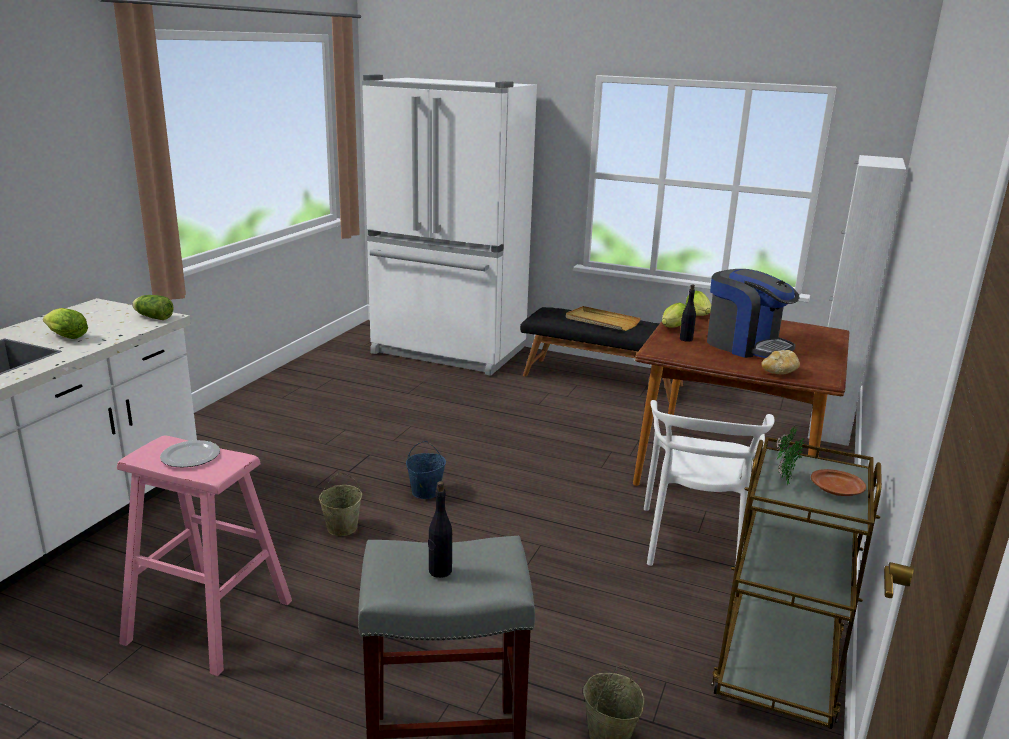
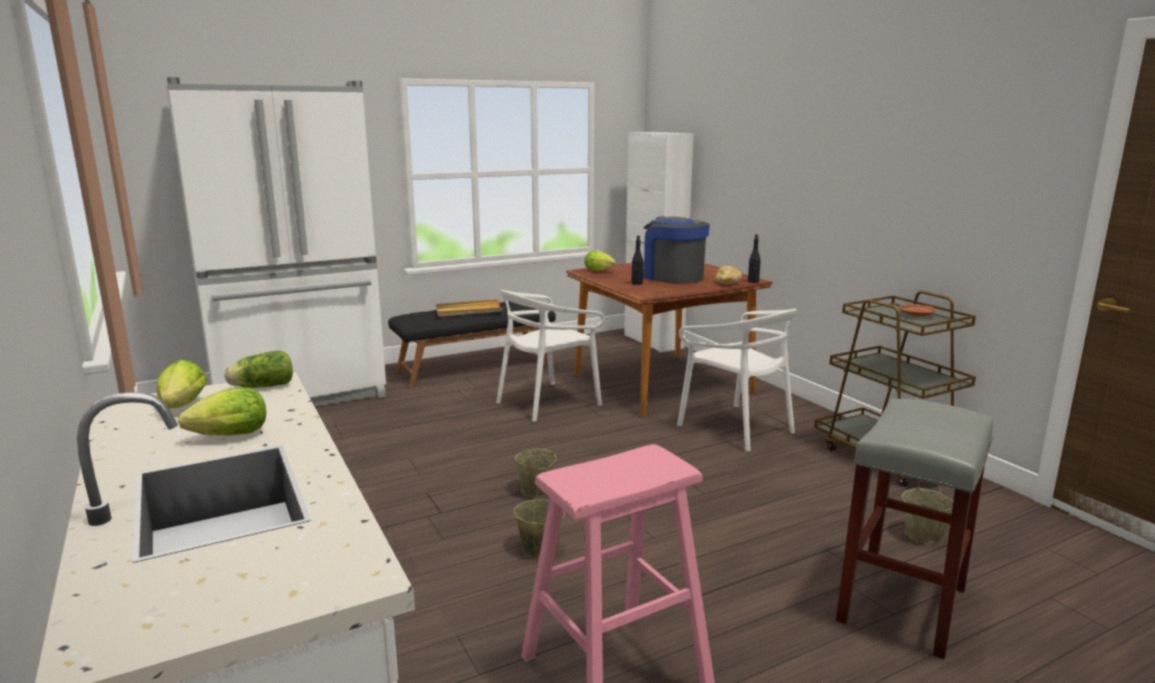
camera: 50 degrees left, 5 degrees down
plate [160,440,220,467] -> none
blue bucket [406,441,446,499] -> beige bucket [515,434,556,498]
black bottle [428,481,452,578] -> black bottle moved to [748,234,761,283]
lettuce [662,302,686,328] -> lettuce moved to [157,360,207,408]
coffee machine [707,269,800,358] -> coffee machine turned 120 degrees counterclockwise [643,216,710,284]
potted plant [776,426,804,485] -> none
none -> white chair [496,290,605,422]

